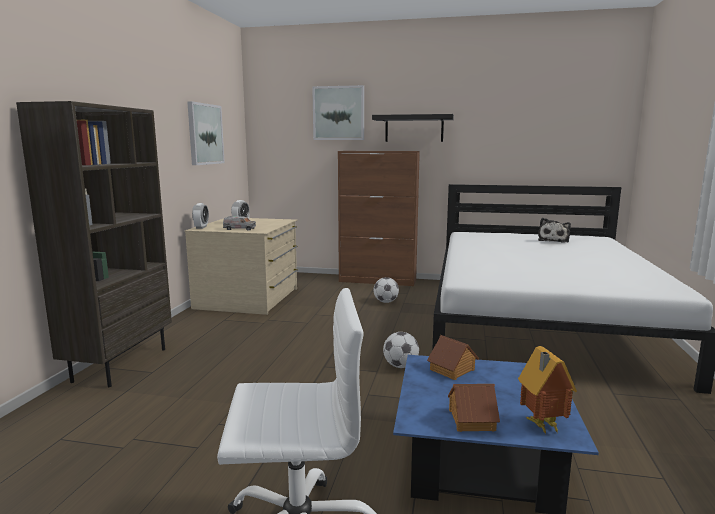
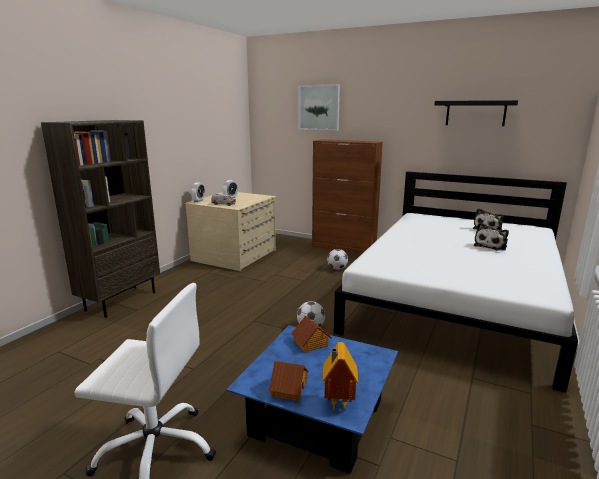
camera: 15 degrees right, 5 degrees up
picture [187,101,225,165] -> none
black shelf [372,114,454,142] -> black shelf moved to [435,100,518,126]
none -> plush toy [474,223,509,251]

